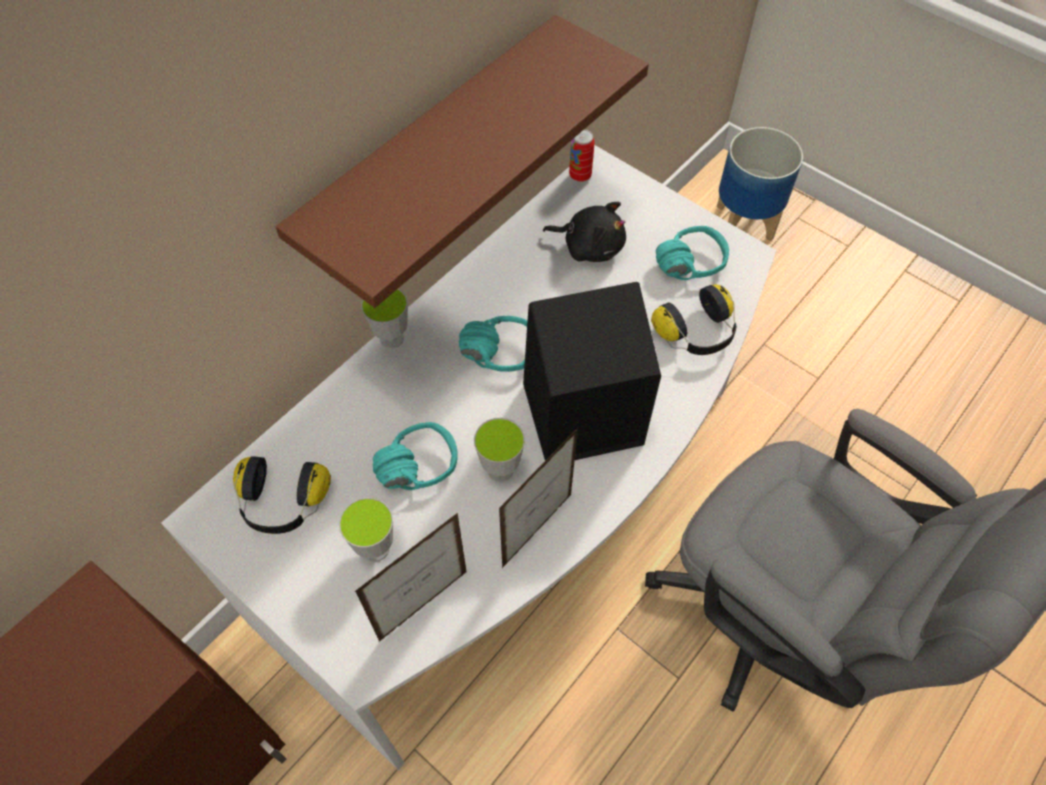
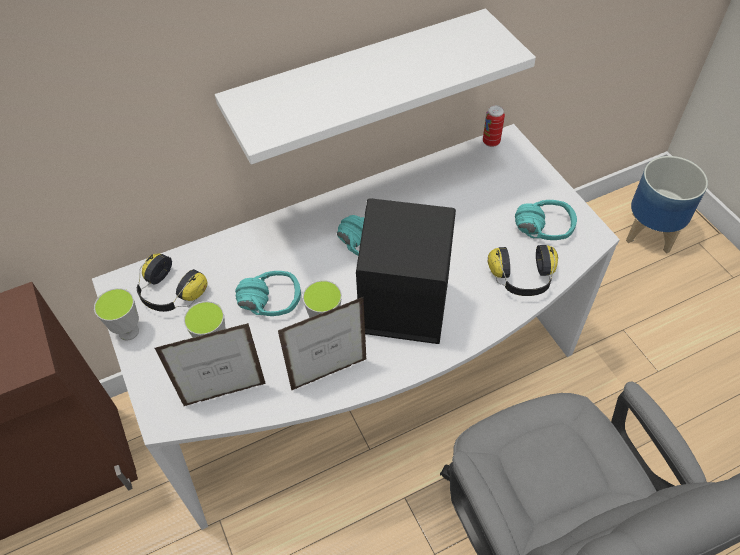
camera: 25 degrees right, 5 degrees down
brown shelf [276,15,649,308] -> white shelf [215,9,536,165]
cup [361,288,408,349] -> cup moved to [94,288,139,341]
black plush toy [543,202,626,262] -> none

